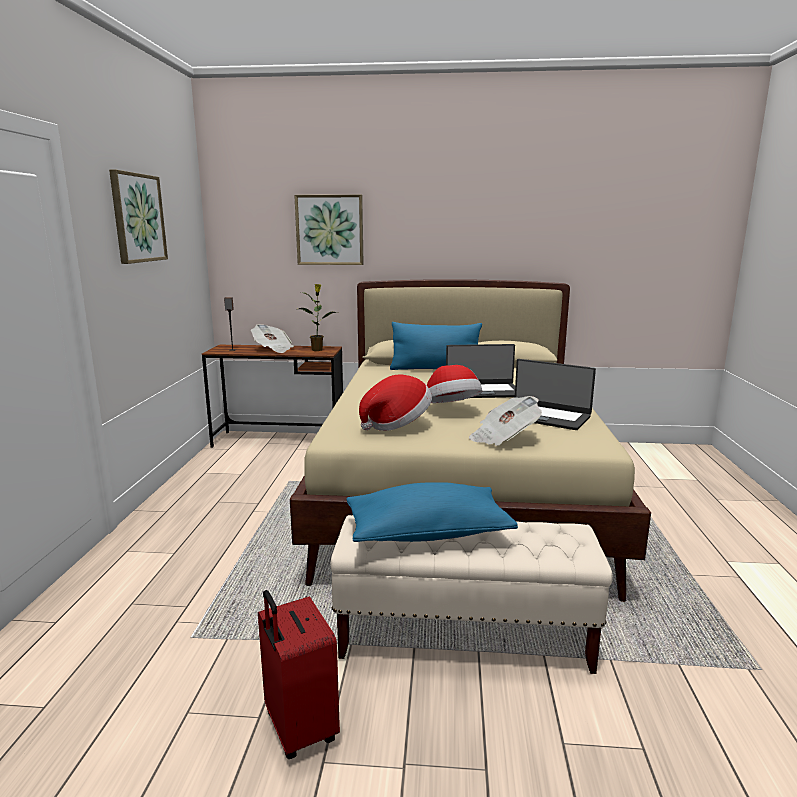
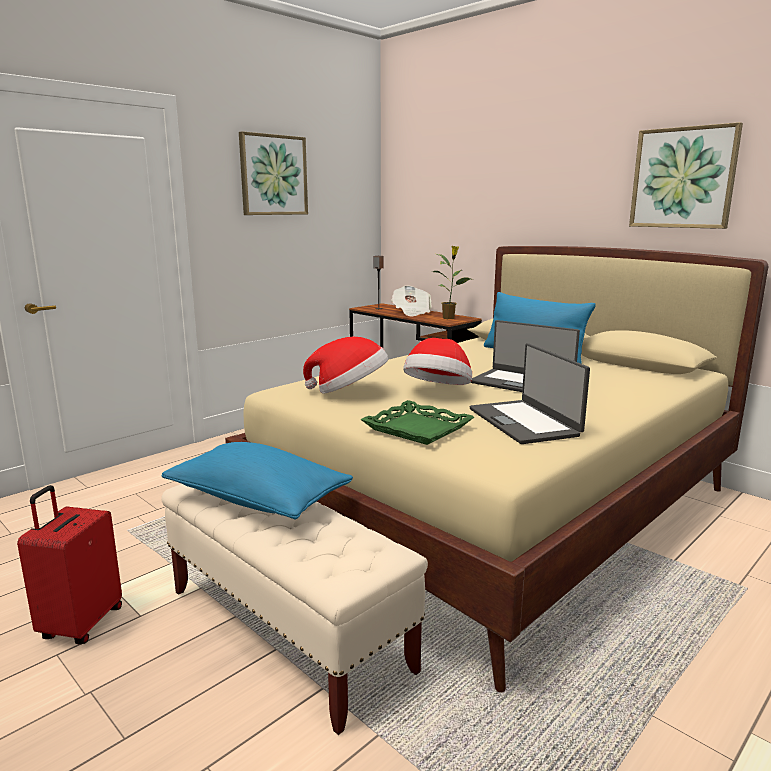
camera: 40 degrees right, 0 degrees up
picture [294,195,364,265] -> picture moved to [629,122,743,229]
newspaper [469,396,542,446] -> green tray [361,400,474,445]

